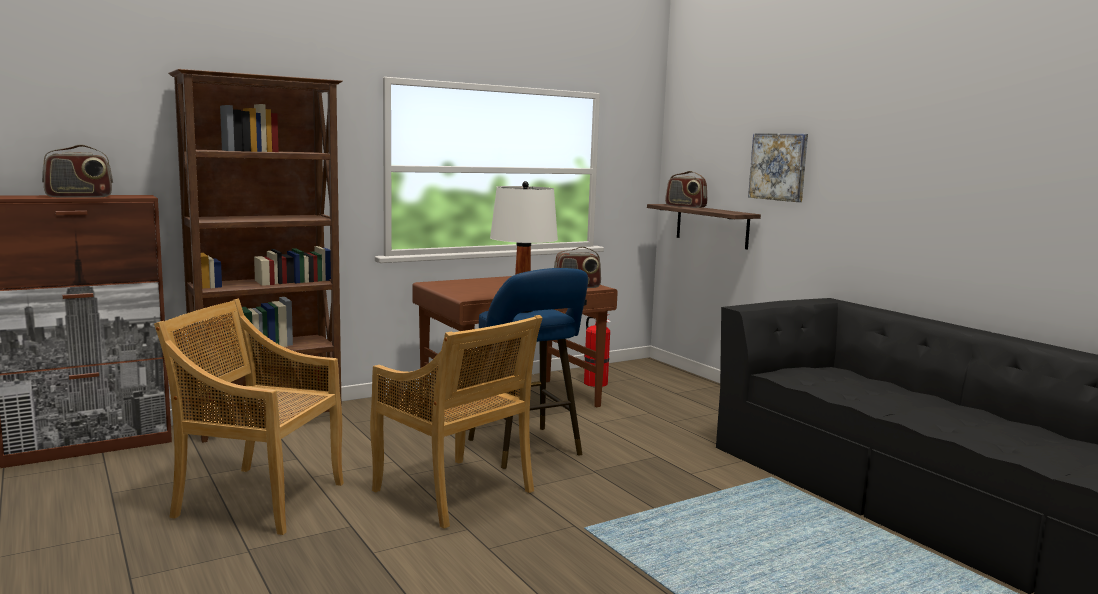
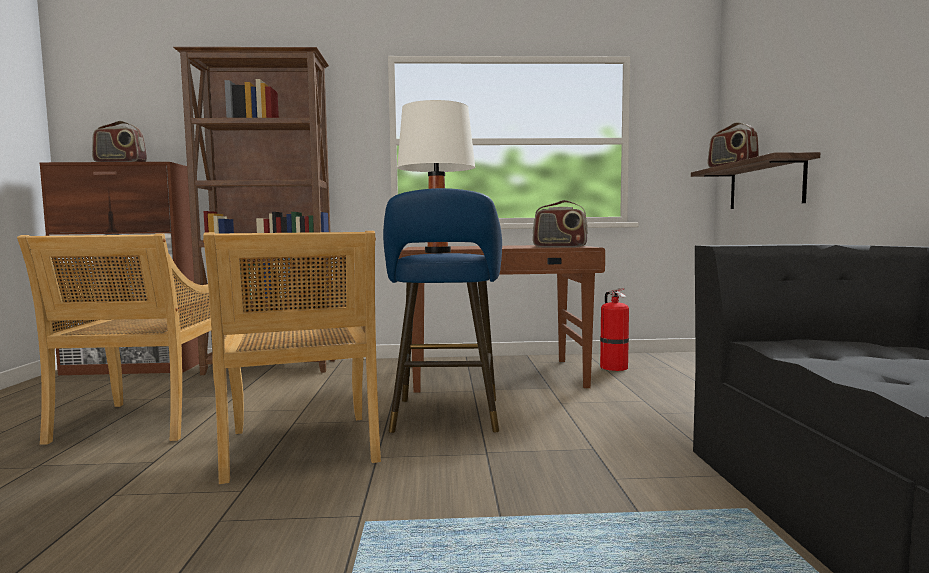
camera: 30 degrees right, 5 degrees down
beige chair [154,299,344,535] -> beige chair turned 135 degrees counterclockwise [17,233,215,445]
picture [748,133,808,202] -> none

